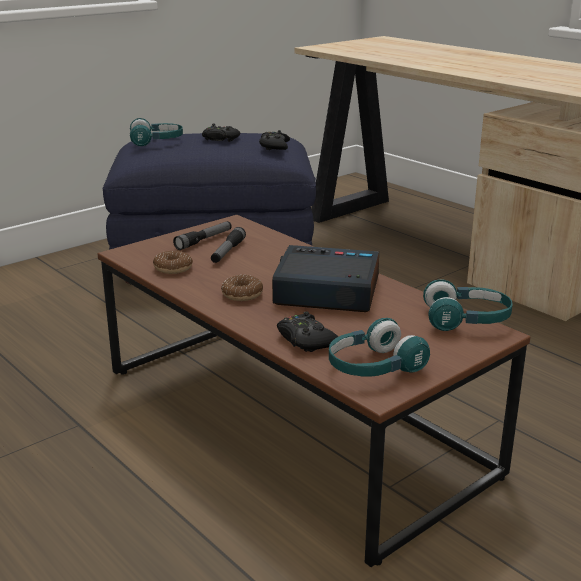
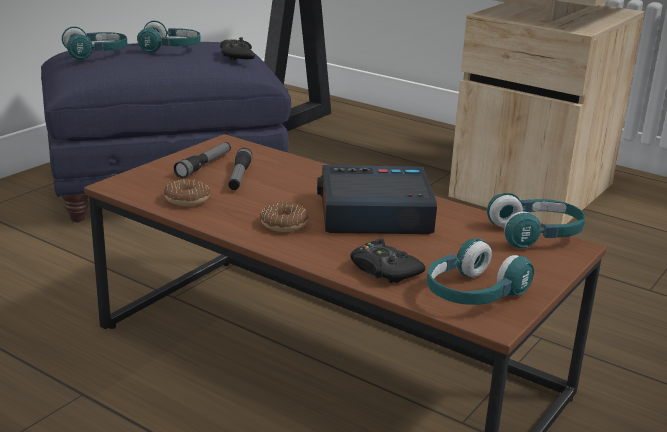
camera: 15 degrees left, 0 degrees up
black game controller [202,124,240,142] -> turquoise headphones [137,21,200,53]

